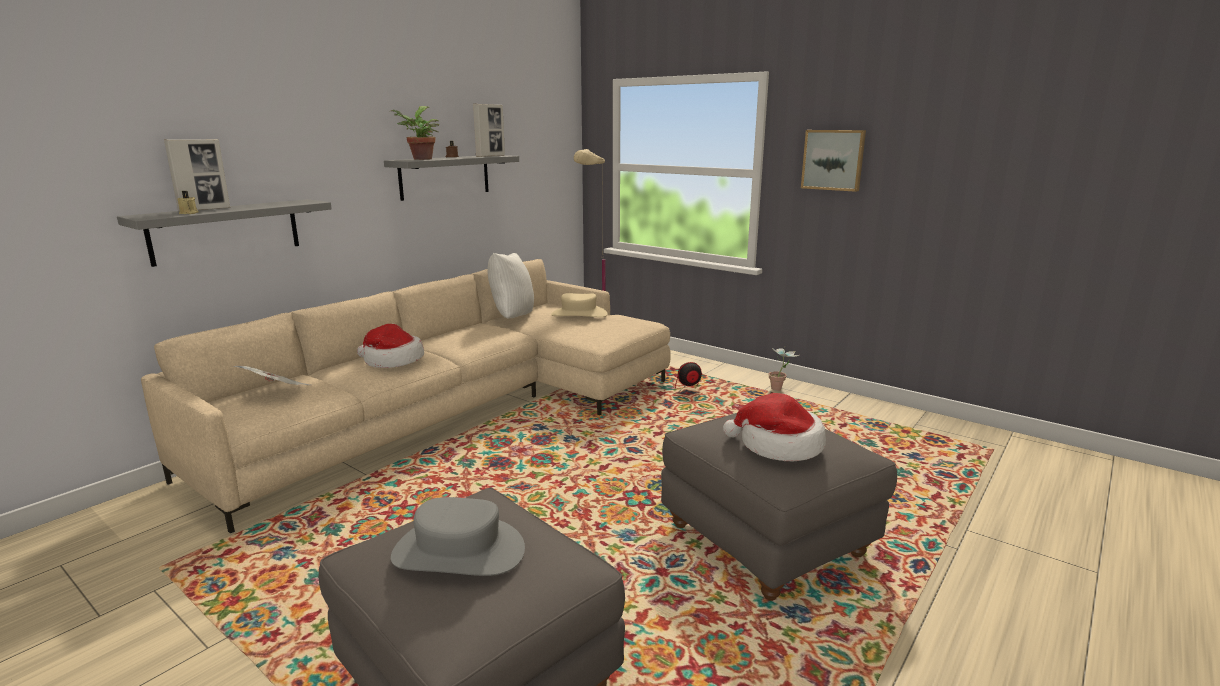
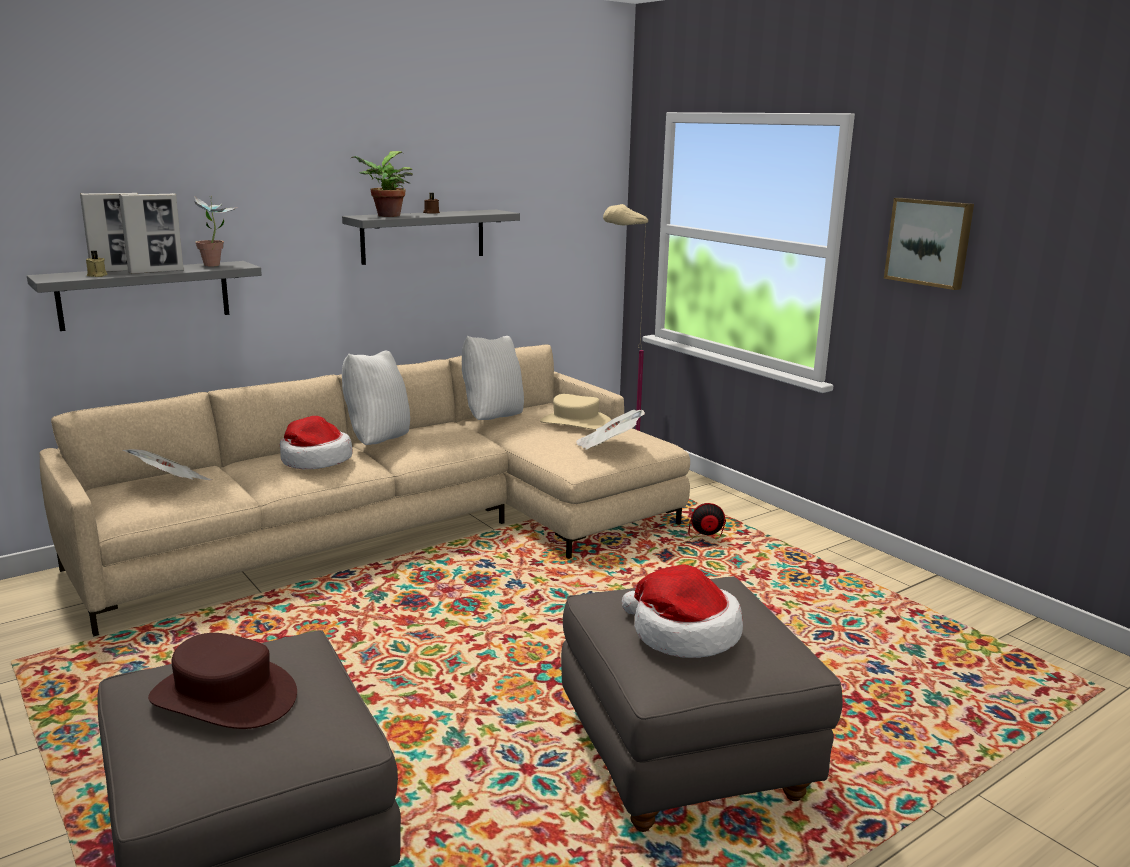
camera: 15 degrees right, 0 degrees up
grey hat [391,497,525,576] -> brown hat [148,633,297,729]
picture frame [473,104,505,157] -> picture frame moved to [119,193,184,274]
potted plant [768,347,799,391] -> potted plant moved to [194,196,237,267]
none -> white pillow [342,350,410,445]
none -> newspaper [576,410,645,450]

